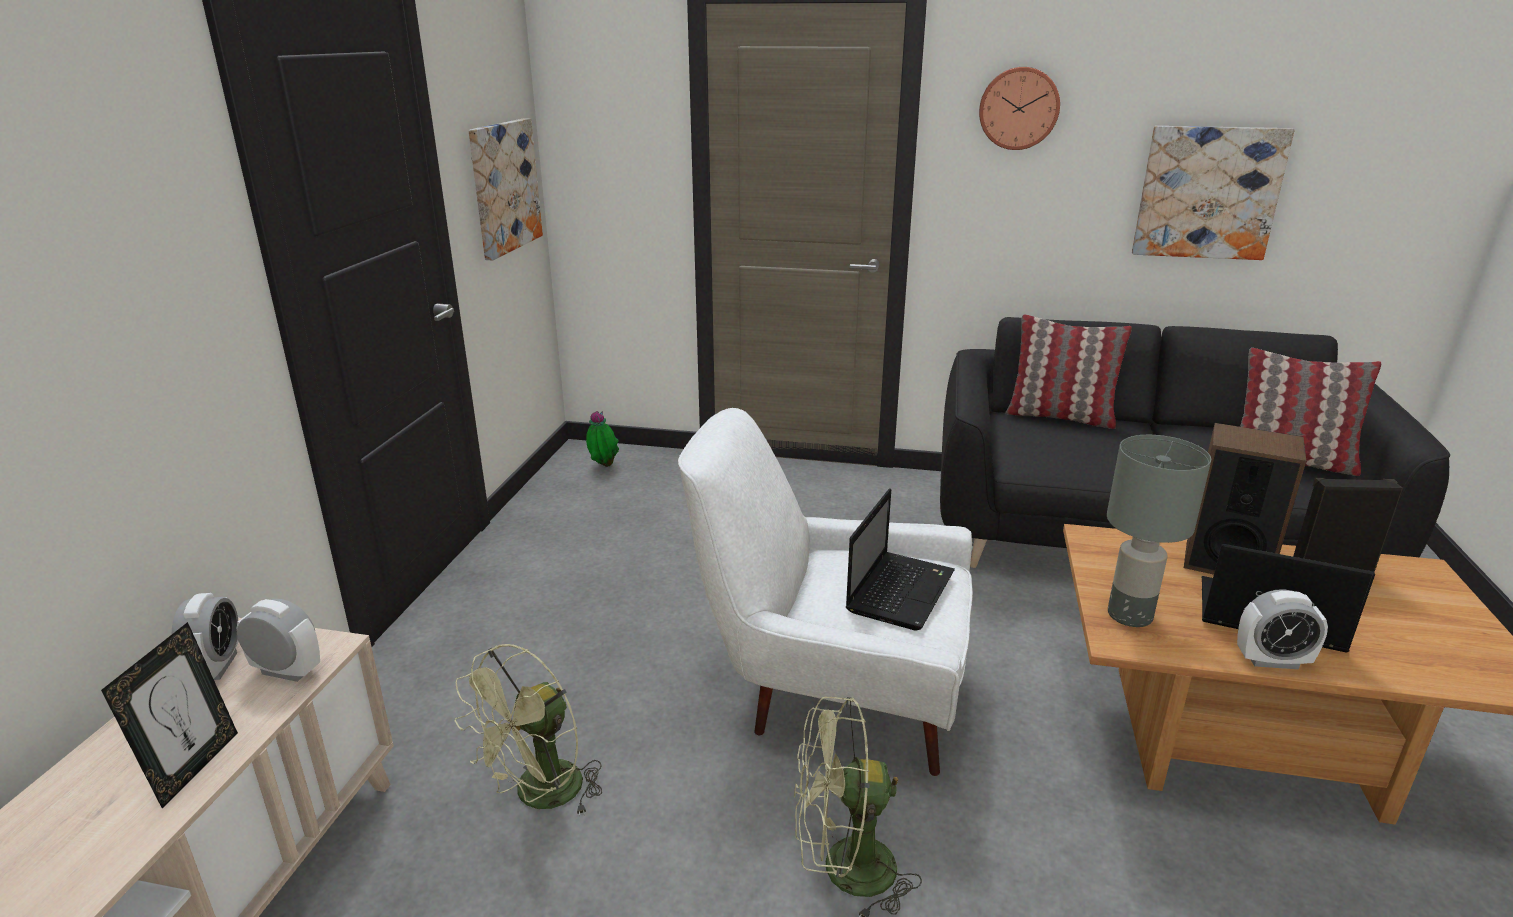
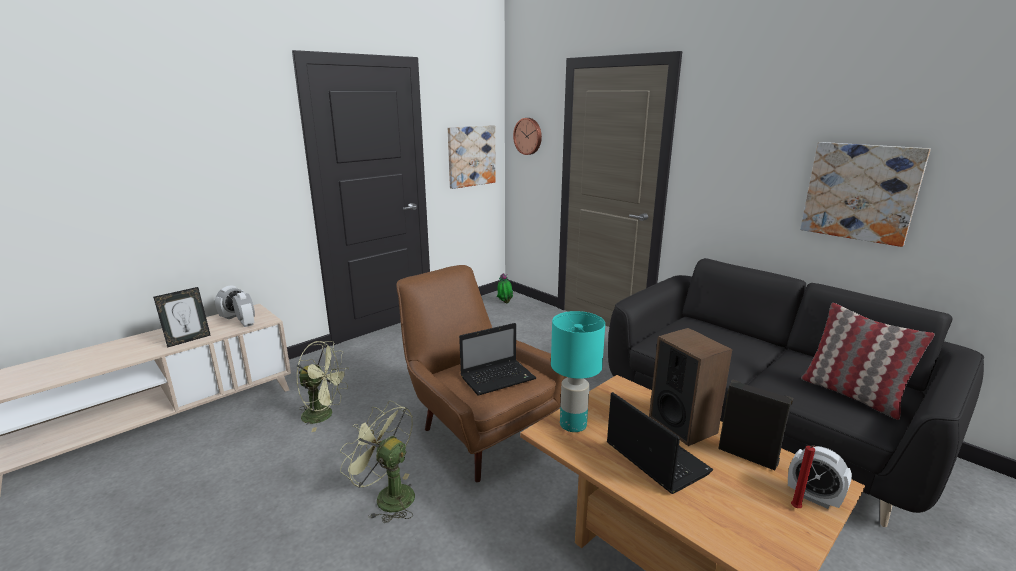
camera: 35 degrees right, 5 degrees down
green fan [455,644,602,816] -> green fan turned 150 degrees counterclockwise [297,341,349,432]
white armchair [678,408,973,776] -> brown armchair [396,265,567,482]
wall clock [979,67,1060,150] -> wall clock moved to [513,118,542,155]
pillow [1005,314,1132,429] -> none
grey table lamp [1107,435,1211,627] -> turquoise table lamp [551,311,605,432]
alarm clock [1237,589,1328,669] -> alarm clock moved to [788,446,852,509]
none -> red candle [791,445,816,508]

